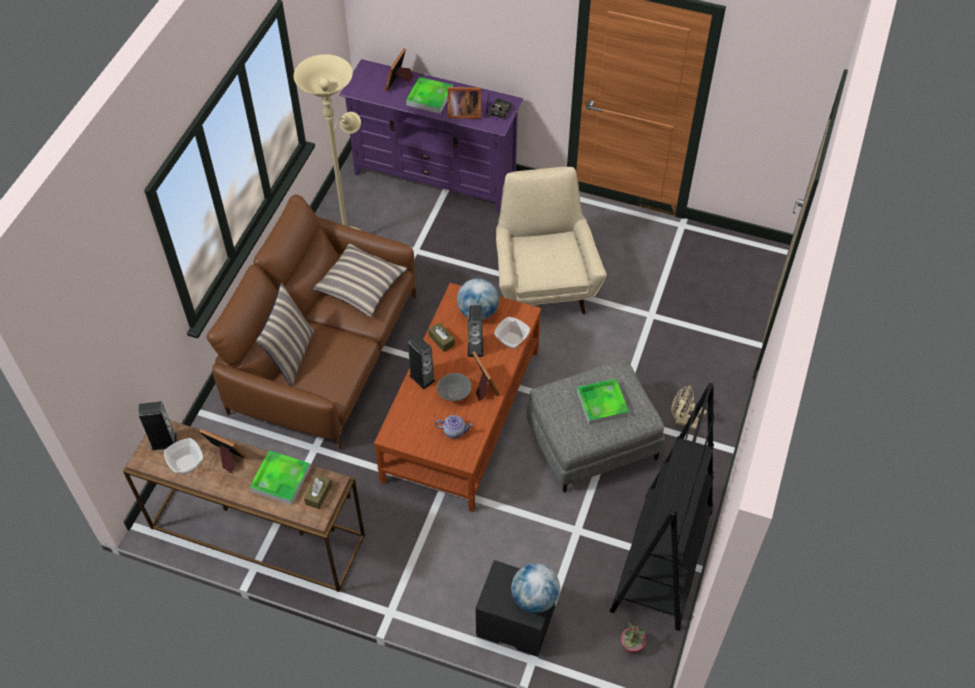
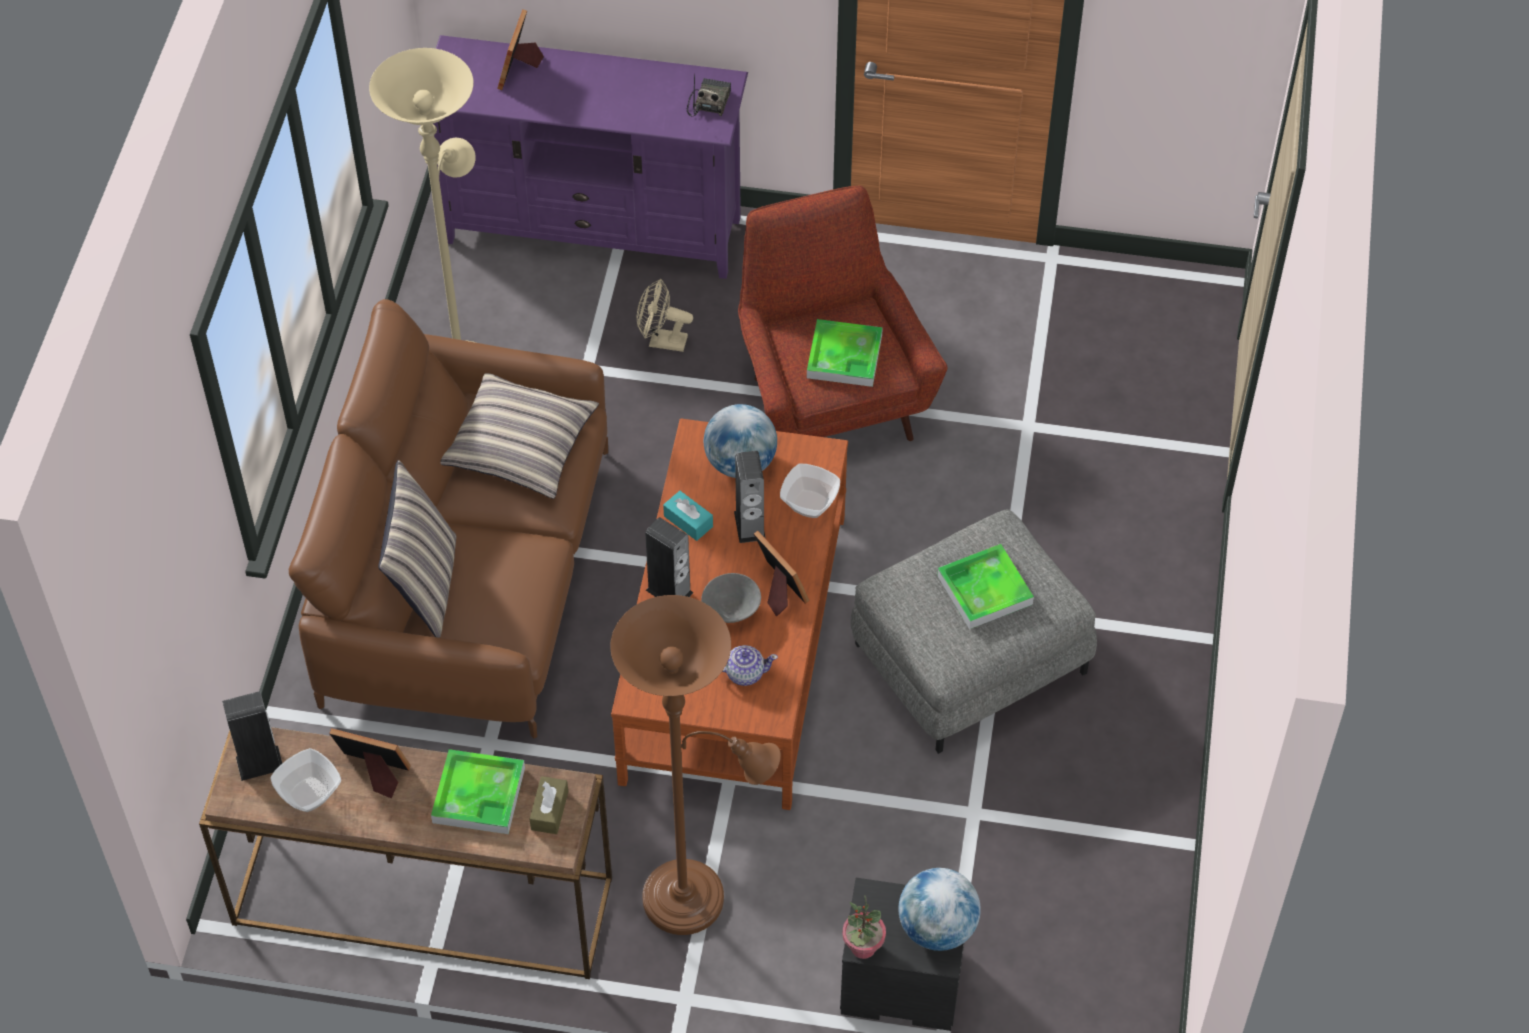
camera: 10 degrees left, 0 degrees up
tray [406,77,453,114] -> tray moved to [807,319,883,387]
brown tissue box [428,322,455,352] -> turquoise tissue box [663,491,713,541]
picture frame [447,87,481,119] -> none
beige armchair [496,167,607,314] -> red armchair [738,185,947,441]
black bookcase [610,383,714,631] -> none
potted plant [621,620,646,654] -> potted plant moved to [842,895,886,959]
beige fan [671,385,707,430] -> beige fan moved to [637,279,693,352]
none -> brown floor lamp [610,595,781,935]

